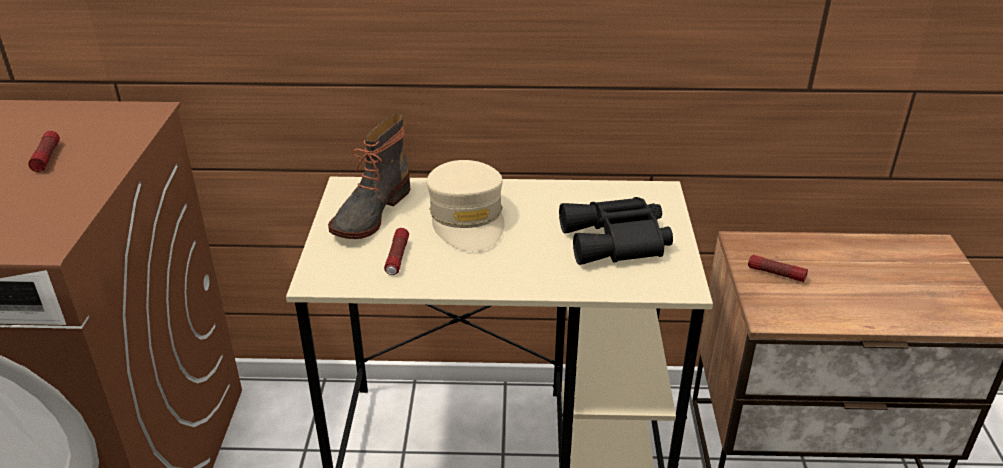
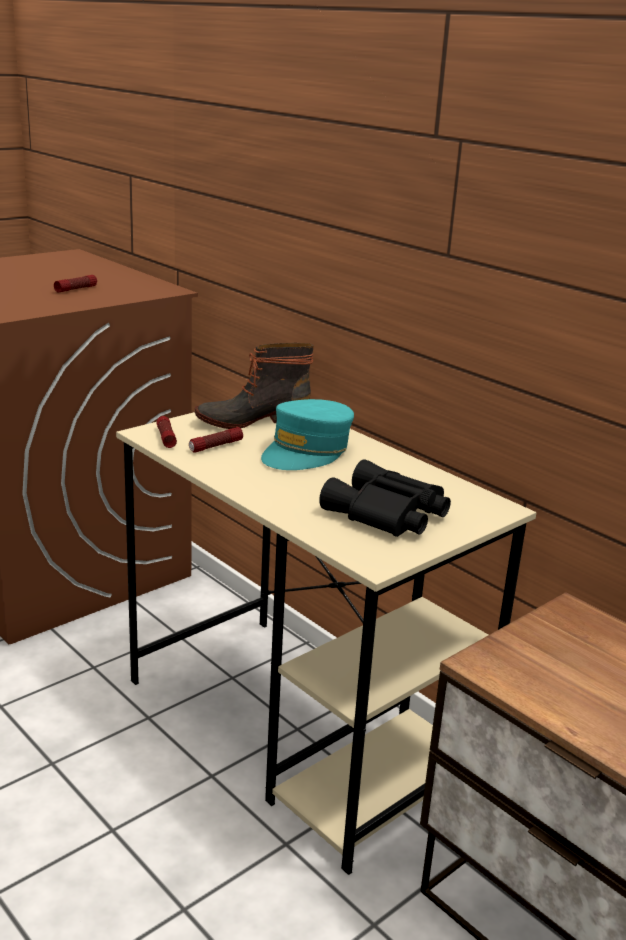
camera: 45 degrees right, 10 degrees down
beige cap [427,160,505,251] -> turquoise cap [261,399,354,470]
flashlight [748,255,808,282] -> flashlight moved to [156,416,177,448]

